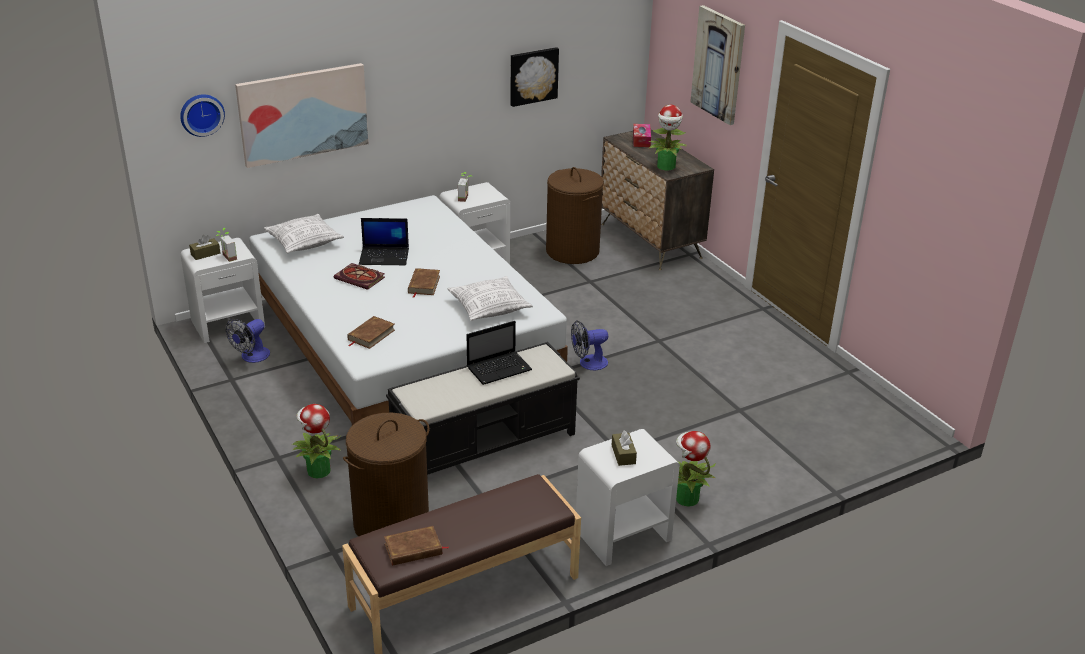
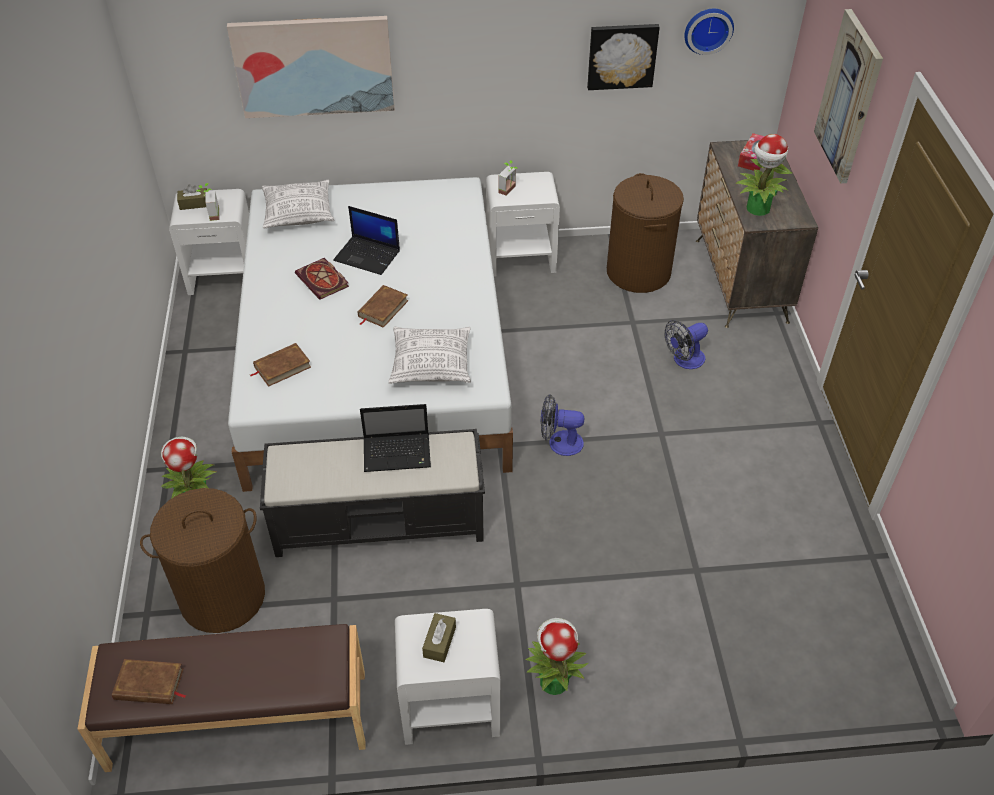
camera: 25 degrees right, 15 degrees up
wall clock [180,94,225,137] -> wall clock moved to [684,9,734,55]
fan [226,319,270,363] -> fan moved to [664,320,708,369]

